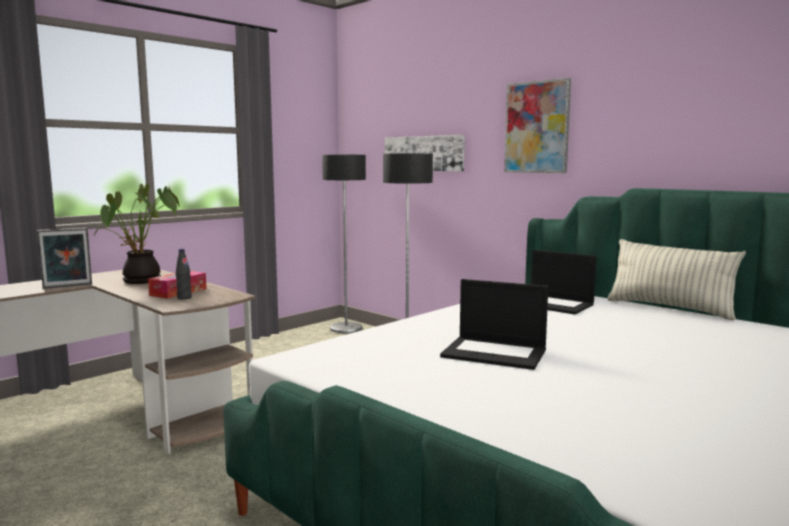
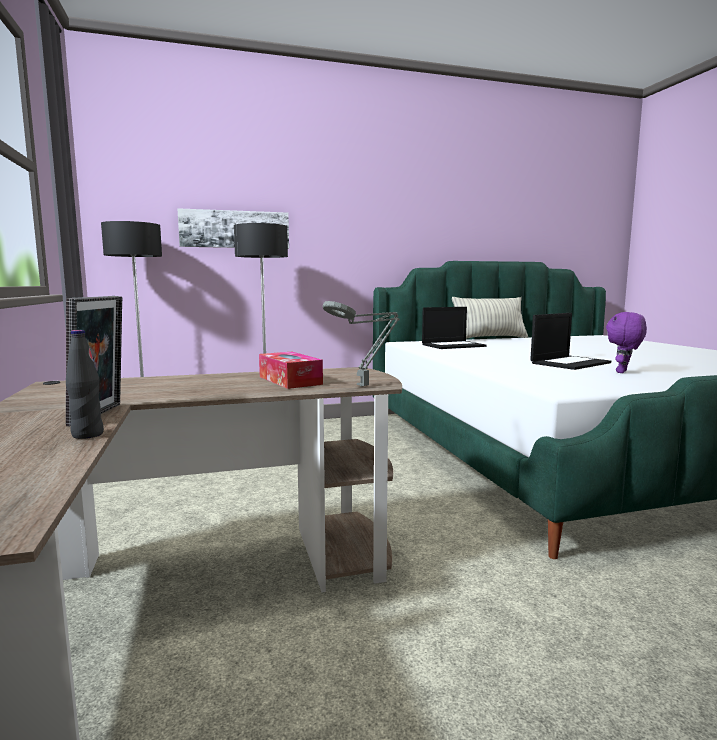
camera: 60 degrees left, 0 degrees up
potted plant [94,184,179,284] -> none
black bottle [176,249,192,299] -> black bottle moved to [66,330,104,439]
picture [504,78,571,173] -> none
none -> grey table lamp [323,301,400,387]
none -> purple plush toy [606,312,647,373]

